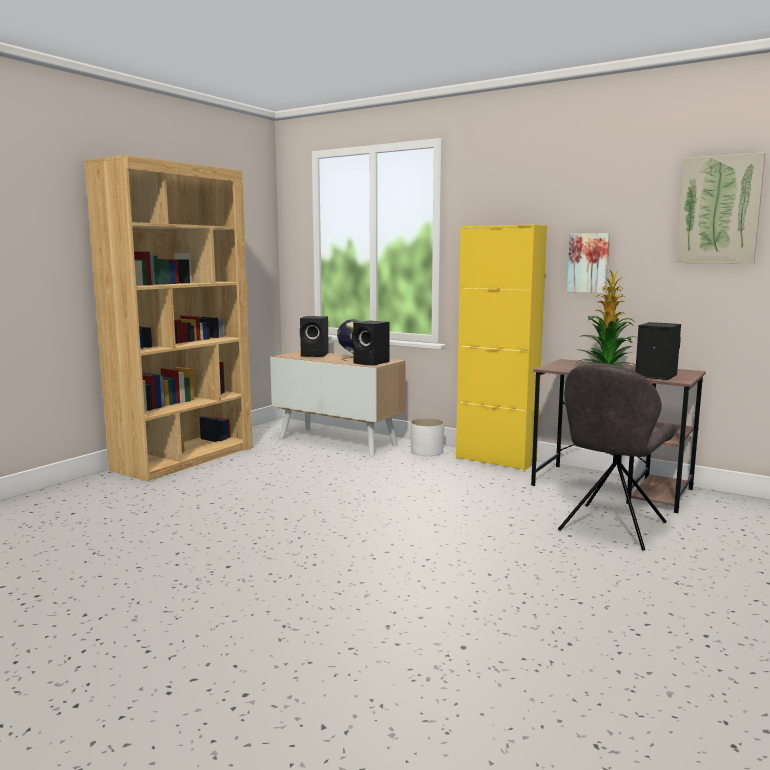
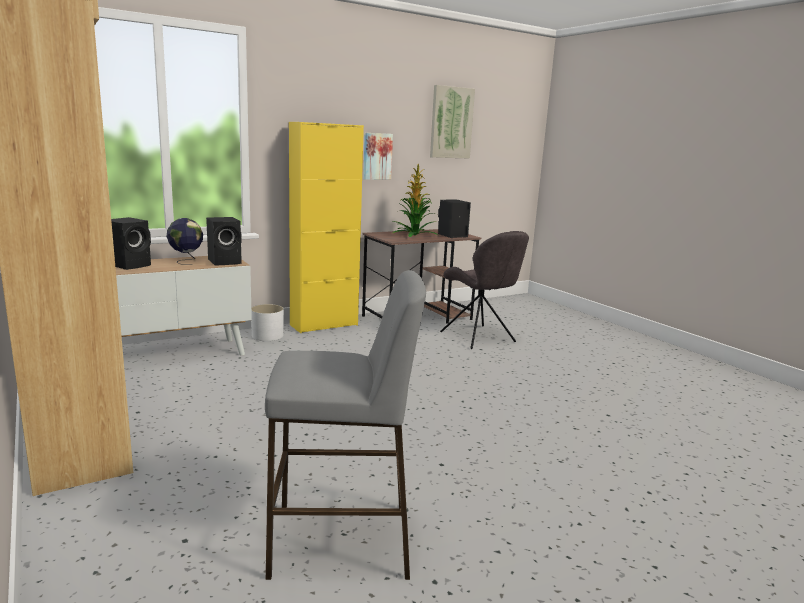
camera: 65 degrees left, 5 degrees up
none -> grey stool [265,270,426,580]

